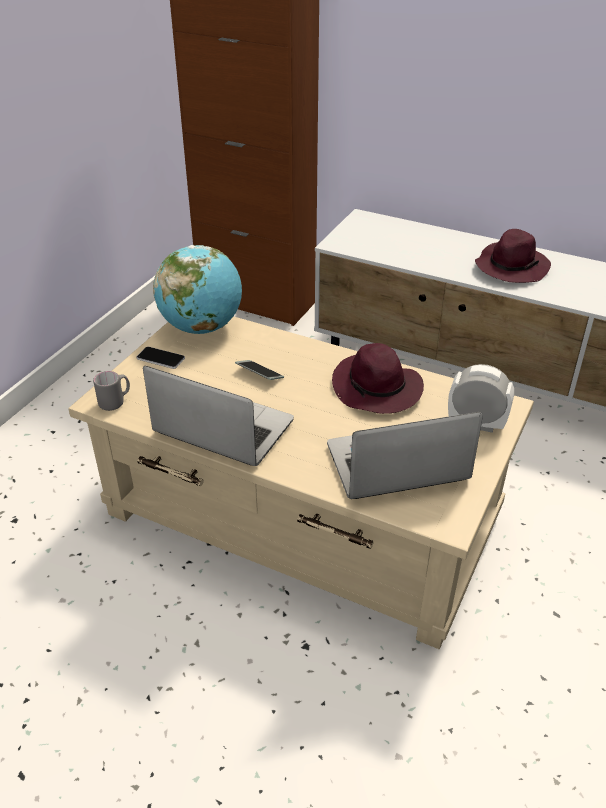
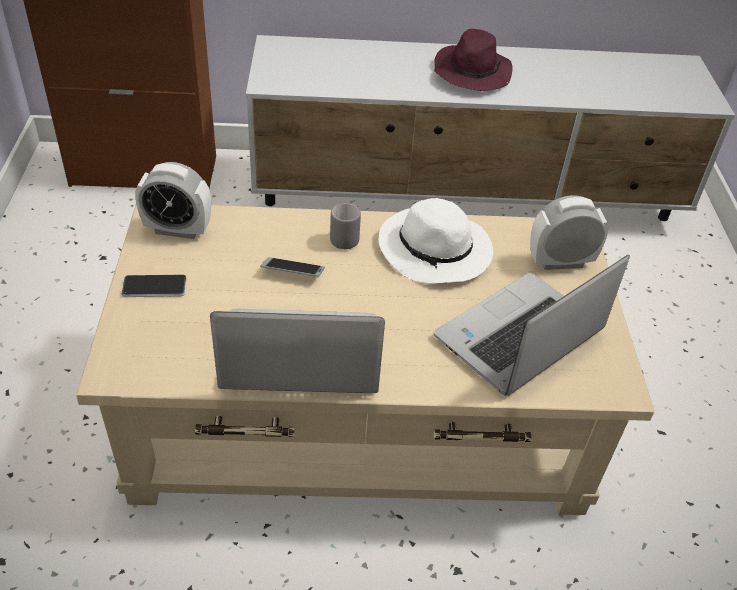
camera: 30 degrees left, 5 degrees up
grey mug [93,371,130,411] -> grey mug moved to [330,203,361,249]
globe [153,245,242,334] -> alarm clock [135,162,211,239]
purple hat [332,343,424,414] -> white hat [378,198,493,283]

